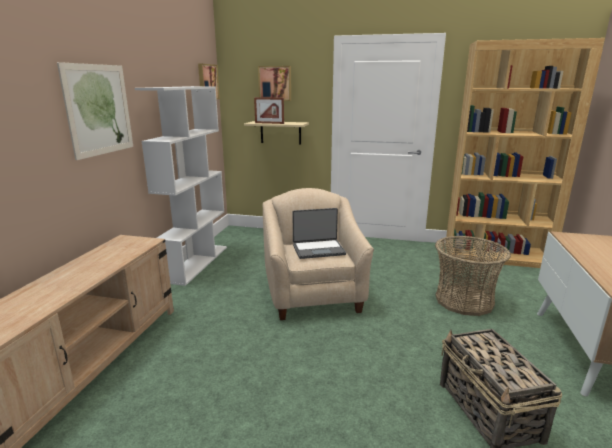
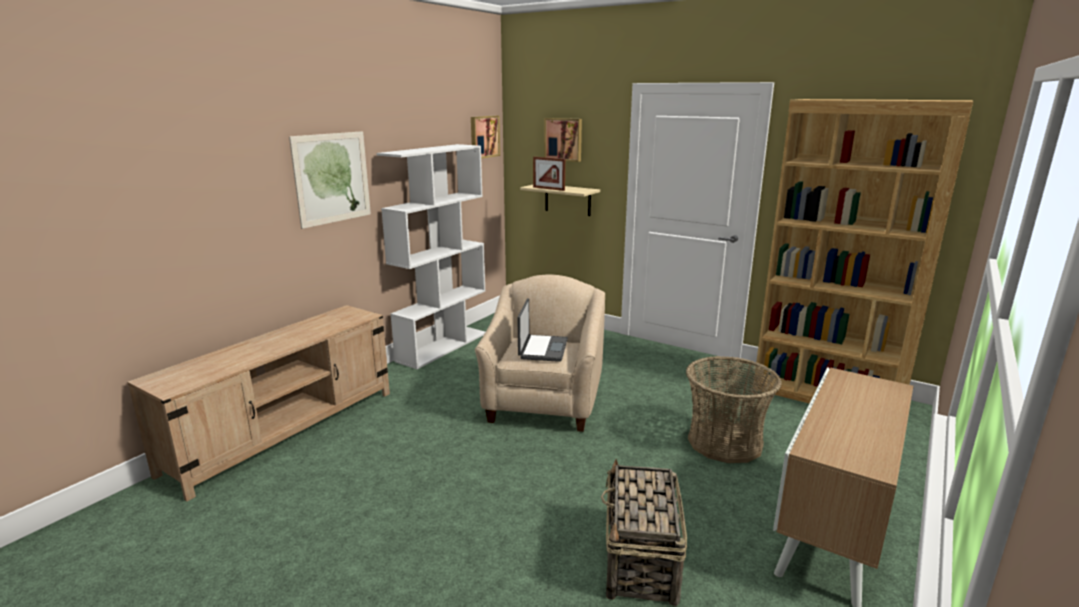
camera: 20 degrees right, 0 degrees up
laptop [292,208,346,259] -> laptop turned 90 degrees counterclockwise [517,298,568,362]

